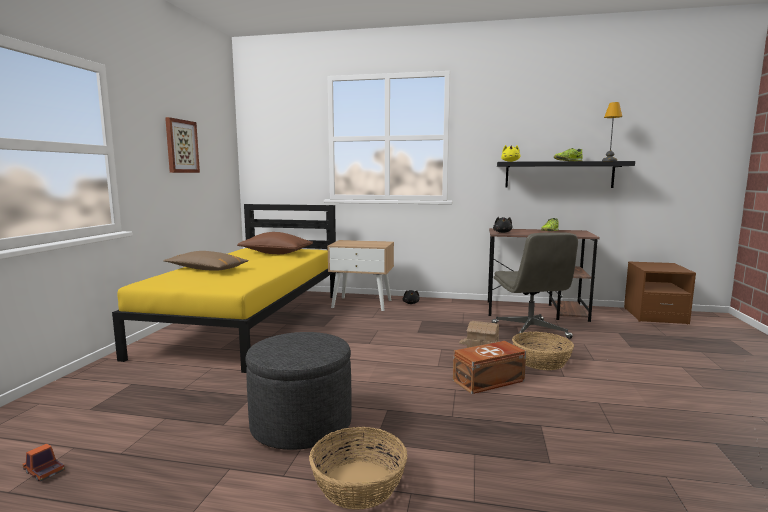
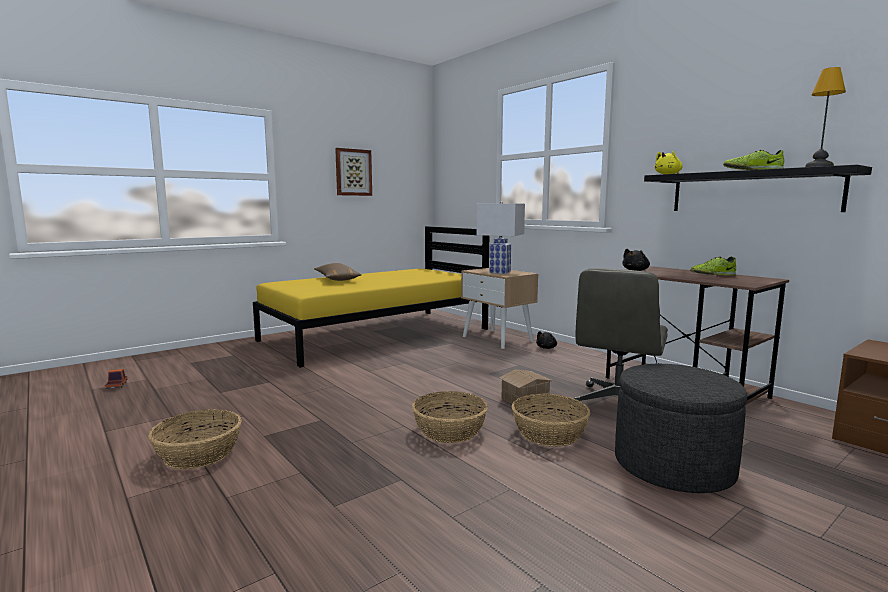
camera: 40 degrees right, 0 degrees up
brown pillow [237,232,313,254] -> none
grey ottoman [246,332,352,450] -> grey ottoman moved to [615,364,747,493]
brown storage box [453,341,526,394] -> basket [412,391,488,443]
none -> white table lamp [476,202,525,274]

